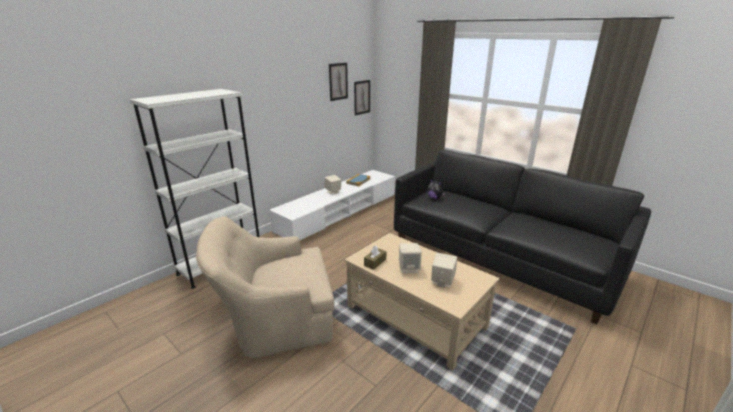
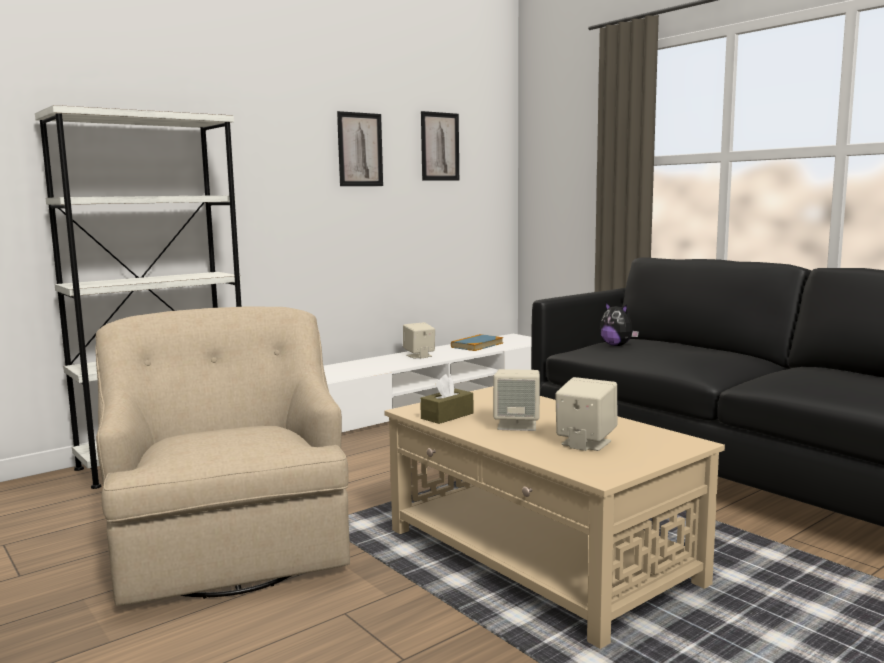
camera: 10 degrees right, 15 degrees down
beige armchair [196,216,335,358] -> beige armchair turned 75 degrees clockwise [95,306,350,606]
picture [354,80,370,116] -> picture moved to [337,111,383,186]

